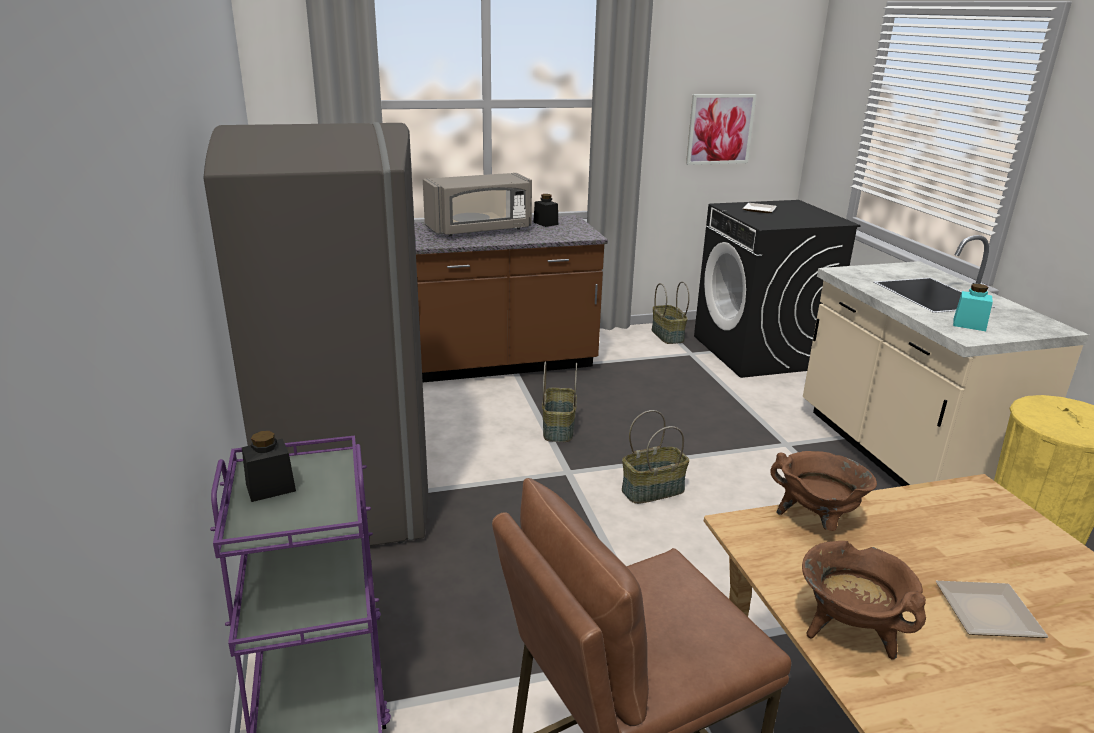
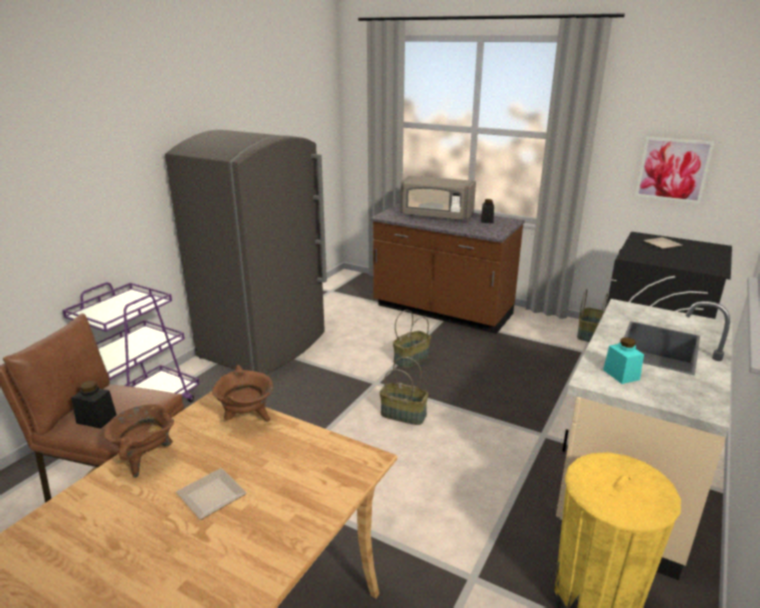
camera: 45 degrees right, 0 degrees up
black jar [242,431,296,502] -> black jar moved to [71,381,117,429]

